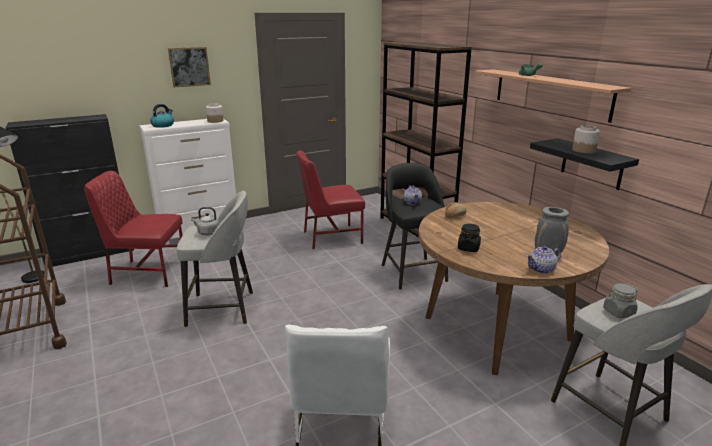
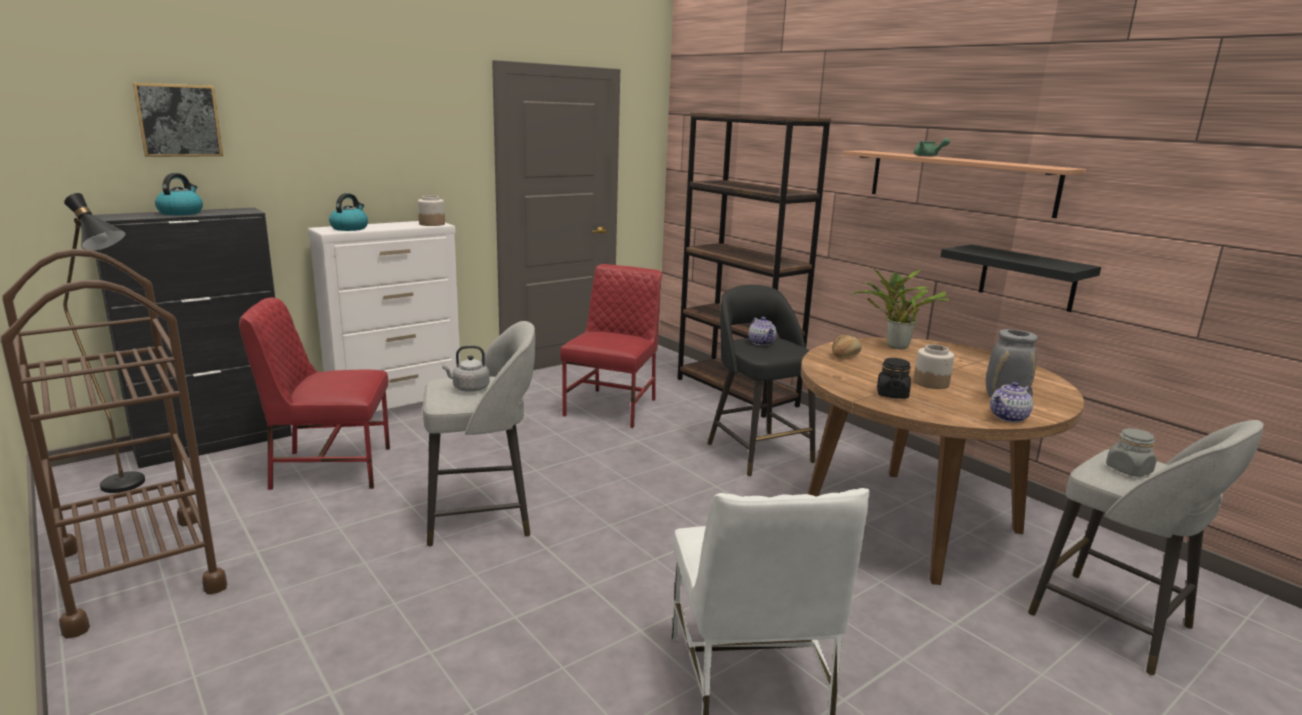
camera: 10 degrees left, 5 degrees down
picture [168,47,211,87] -> picture moved to [132,83,223,157]
red chair [297,151,365,249] -> red chair turned 135 degrees clockwise [560,264,662,428]
jar [572,125,600,154] -> jar moved to [914,344,954,389]
none -> kettle [155,173,203,215]
none -> potted plant [851,266,949,349]

